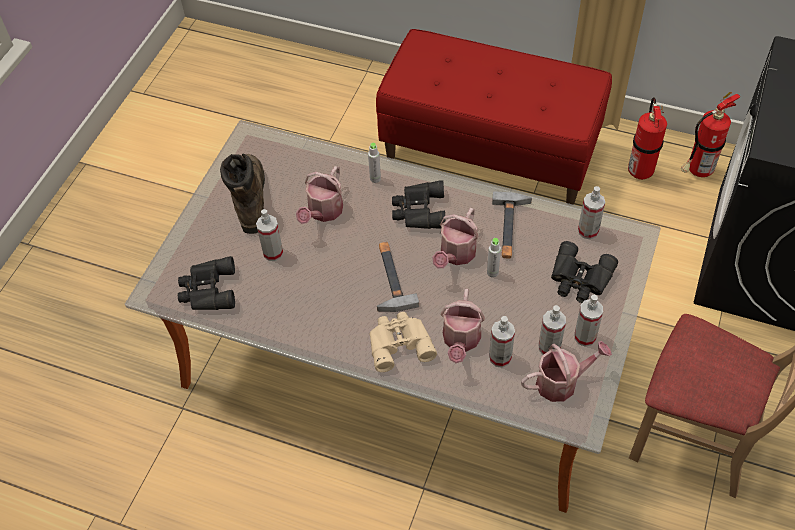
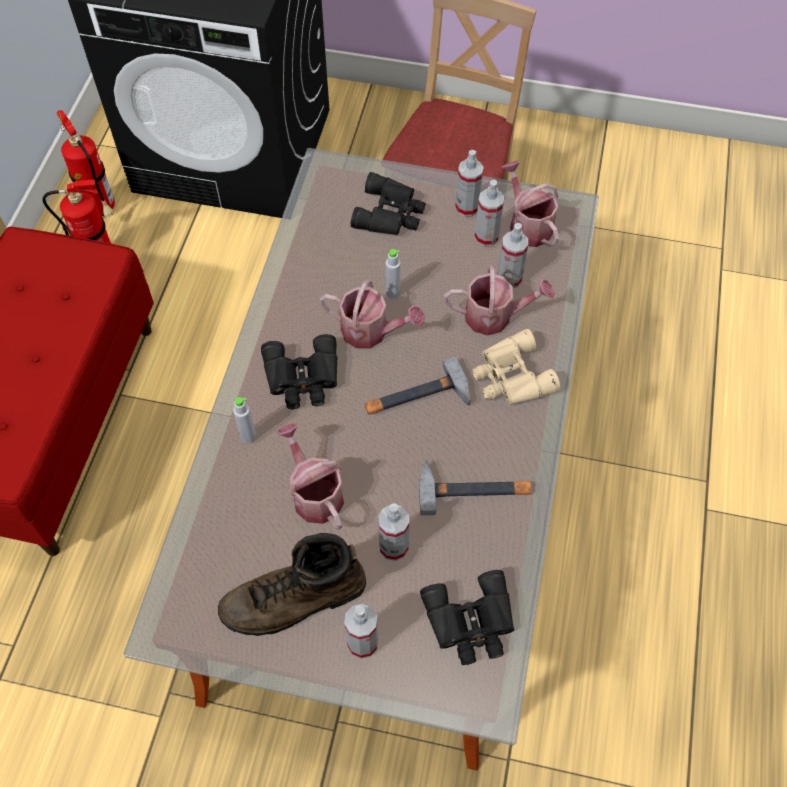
camera: 100 degrees left, 5 degrees up
watering can [296,166,343,224] -> watering can turned 135 degrees counterclockwise [276,423,344,530]
hammer [492,191,532,259] -> hammer moved to [419,460,531,515]
spray bottle [578,186,605,239] -> spray bottle moved to [344,604,378,659]

